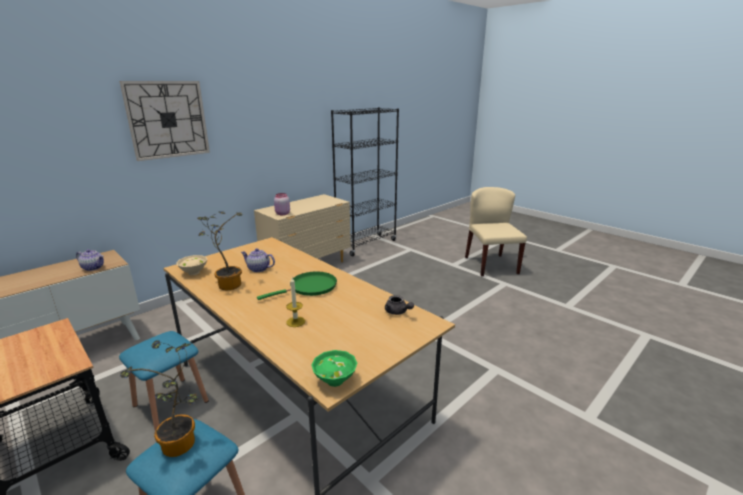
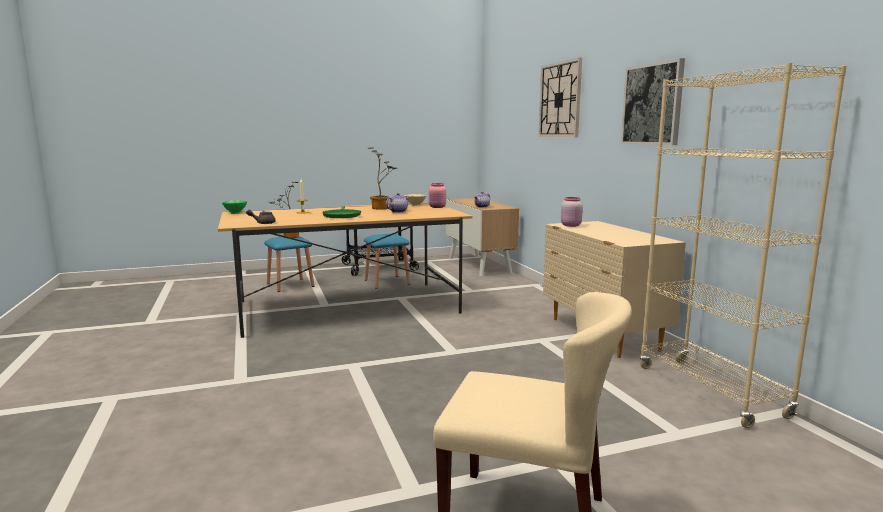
camera: 115 degrees right, 10 degrees down
black bookcase [331,107,399,256] -> beige bookcase [639,63,847,428]
none -> pink jar [429,183,446,208]
none -> picture [621,58,685,145]

